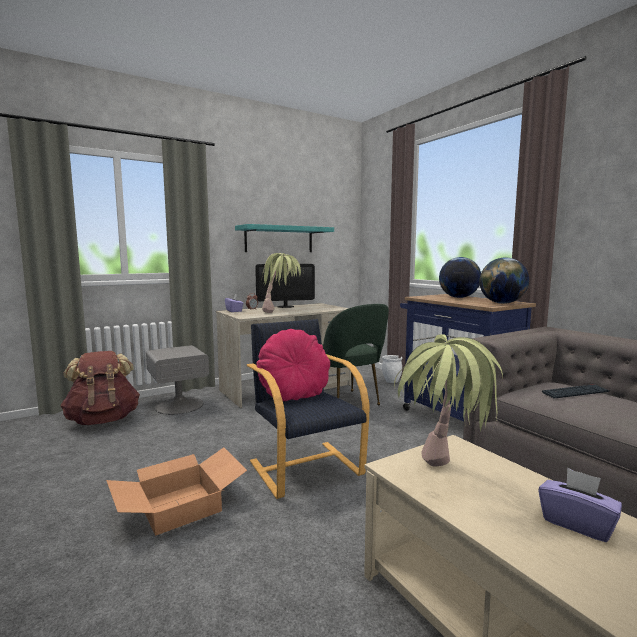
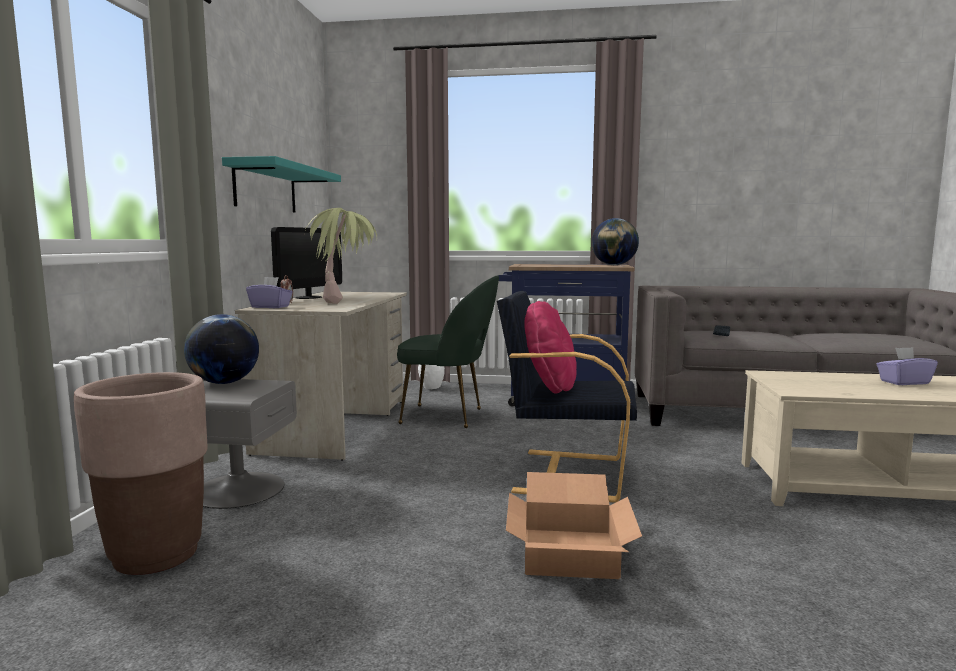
camera: 50 degrees left, 0 degrees up
brown backpack [60,351,140,425] -> brown planter [74,372,207,575]
potted plant [394,334,503,467] -> none
globe [439,257,481,298] -> globe moved to [184,314,259,384]

